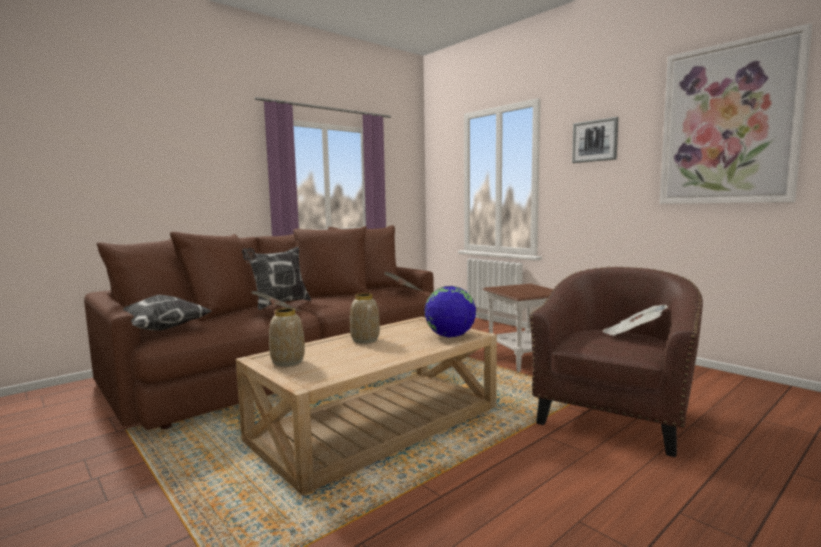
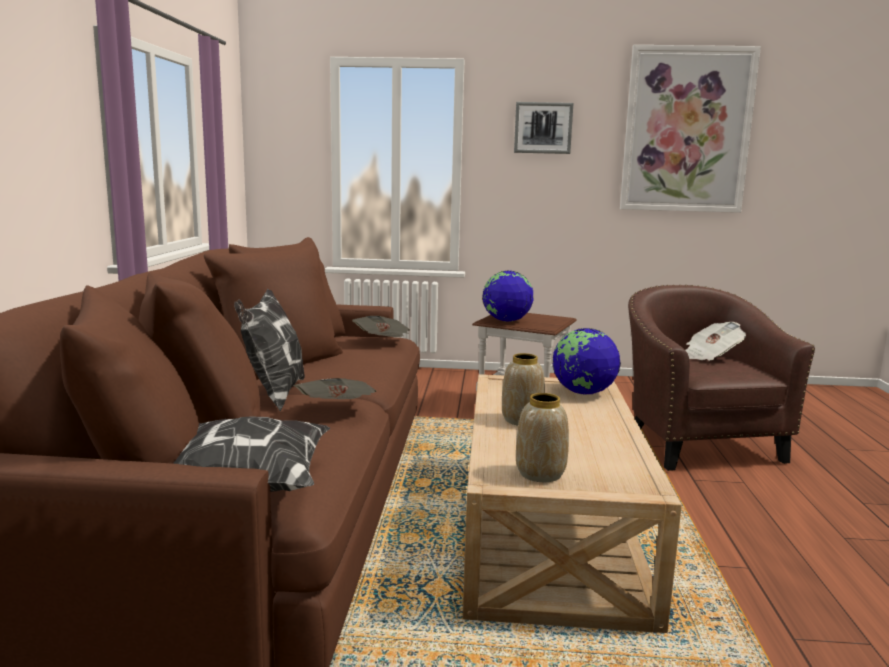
camera: 45 degrees left, 5 degrees up
none -> globe [482,270,533,322]

